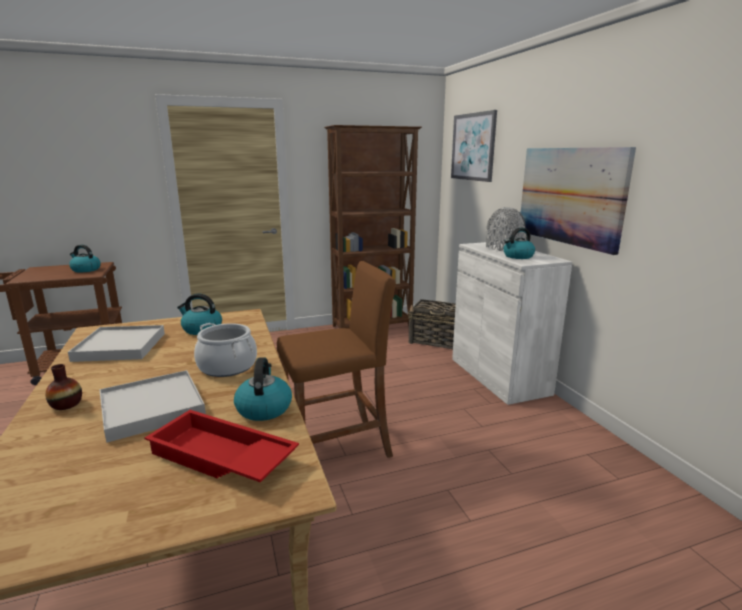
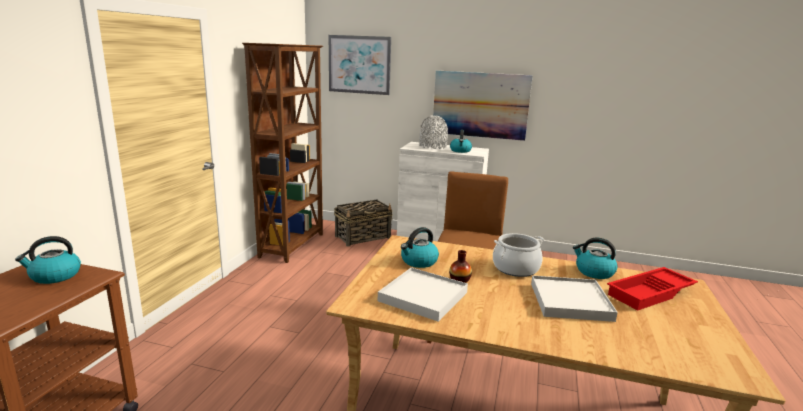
camera: 55 degrees left, 0 degrees up
vase [45,364,82,410] -> vase moved to [449,250,472,283]

